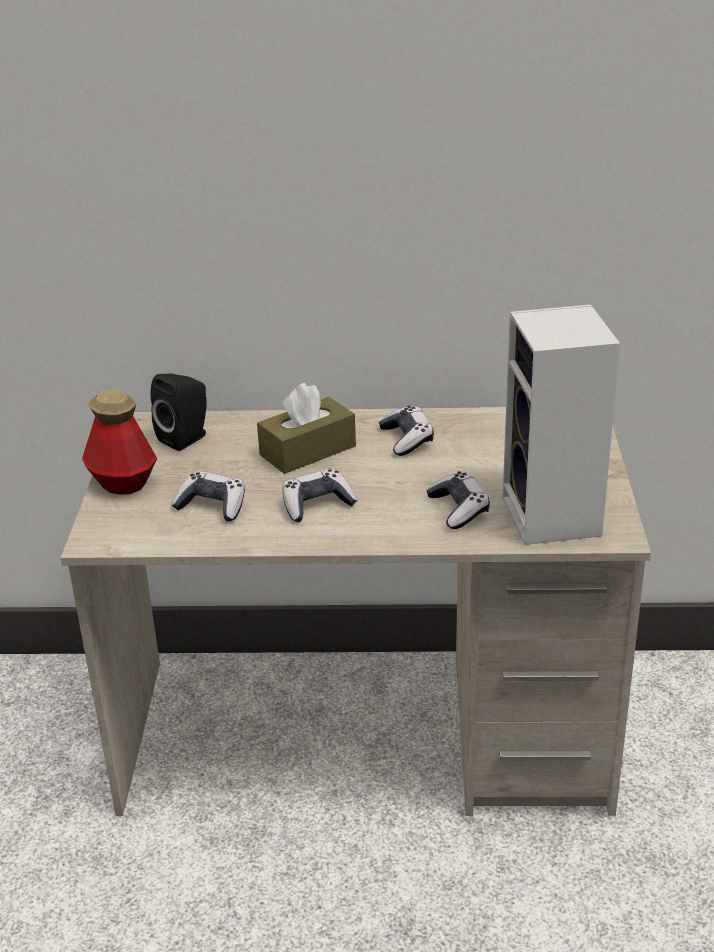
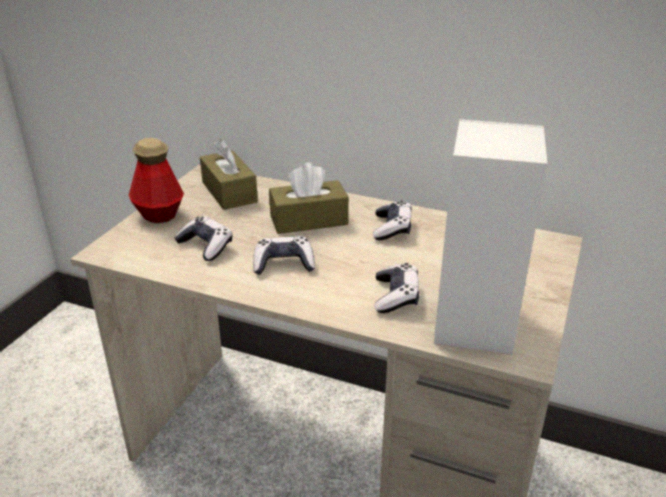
camera: 20 degrees right, 0 degrees up
black speaker [150,374,207,451] -> brown tissue box [200,139,258,210]

